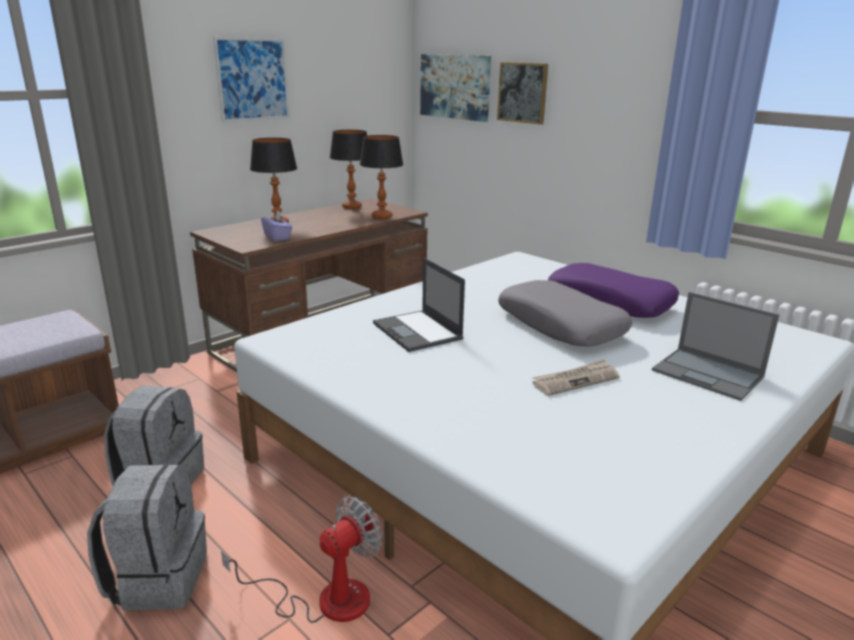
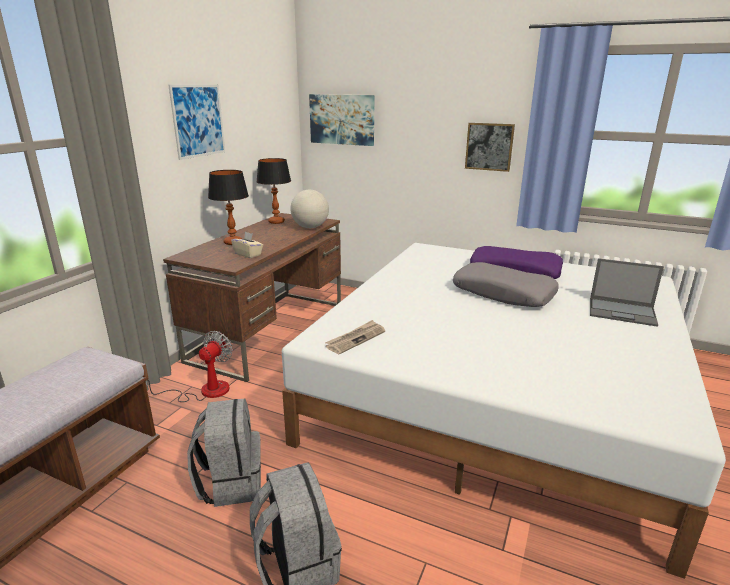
camera: 20 degrees left, 0 degrees up
fan [221,496,383,623] -> fan moved to [145,331,233,402]
purple tissue box [261,210,292,241] -> beige tissue box [231,232,263,258]
table lamp [359,135,403,219] -> globe [290,190,329,228]
laptop [373,258,465,352] -> none
picture [497,62,548,125] -> picture moved to [465,123,515,172]
newspaper [533,360,620,396] -> newspaper moved to [325,320,385,354]

